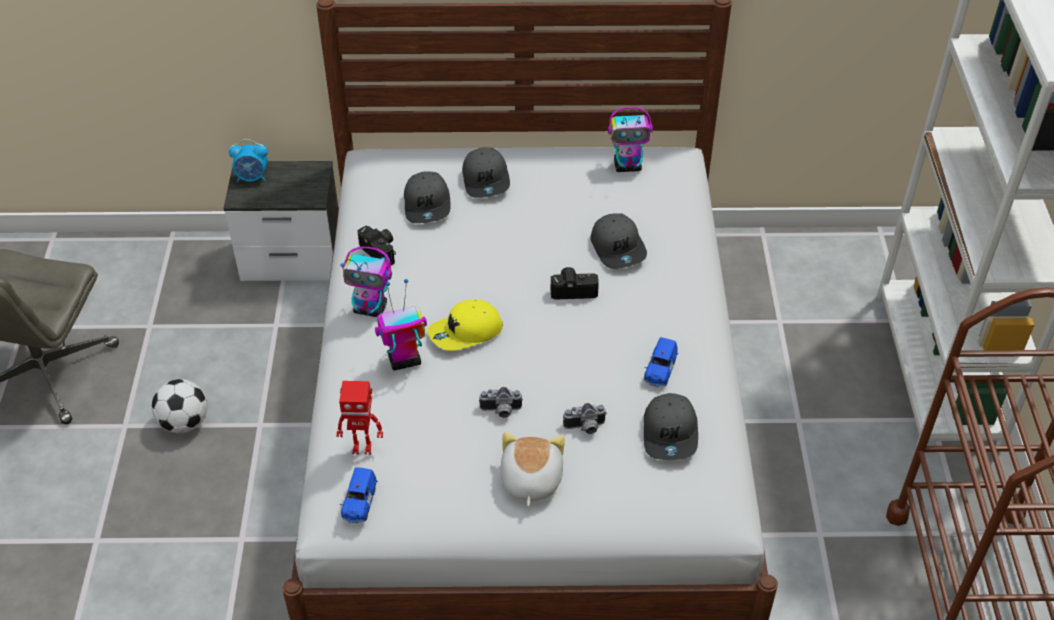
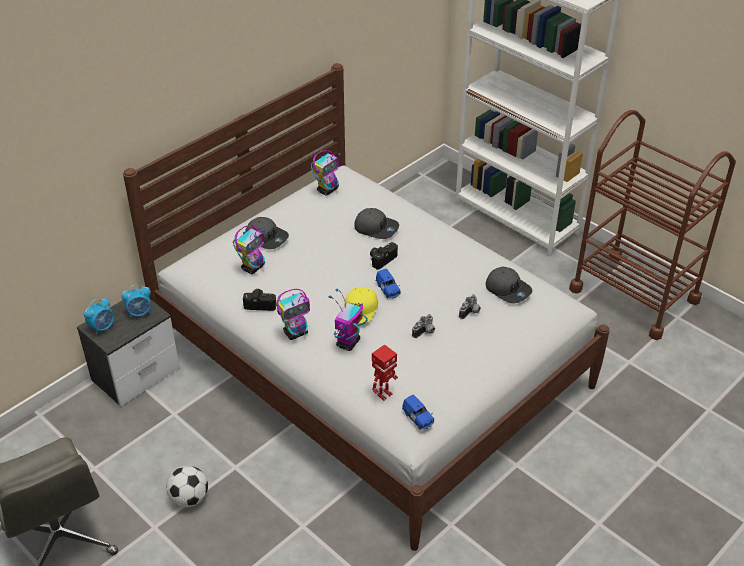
camera: 45 degrees left, 5 degrees down
grey cap [404,171,451,223] -> toy robot [233,225,265,274]
plush toy [500,432,565,506] -> none
blue toy car [644,337,678,387] -> blue toy car moved to [375,269,401,299]
none -> alarm clock [121,285,151,318]

